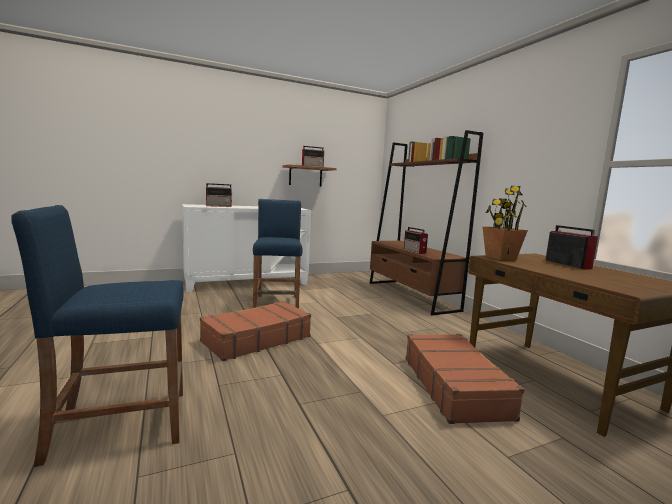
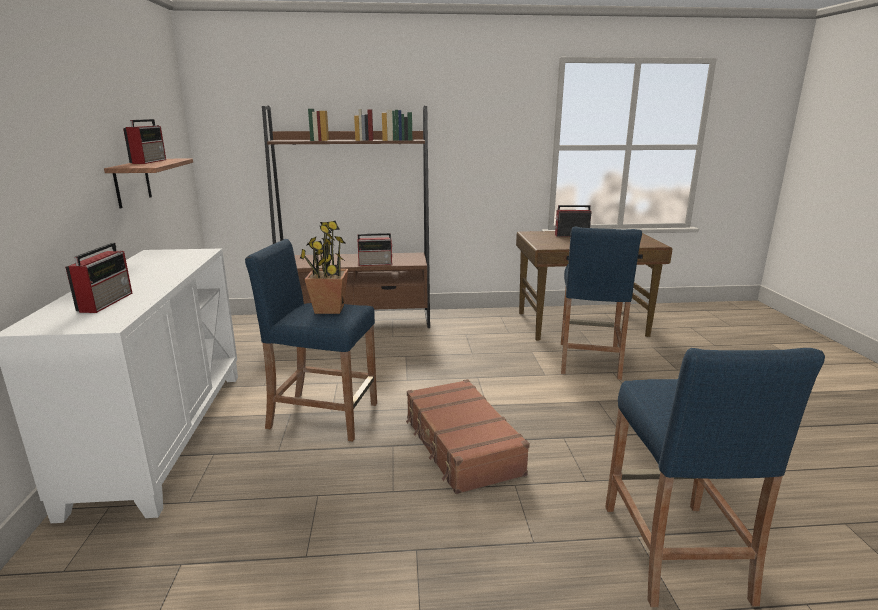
camera: 70 degrees left, 10 degrees up
brown suitcase [406,334,524,424] -> blue stool [561,226,642,380]
potted plant [483,186,528,260] -> potted plant moved to [300,221,348,314]

